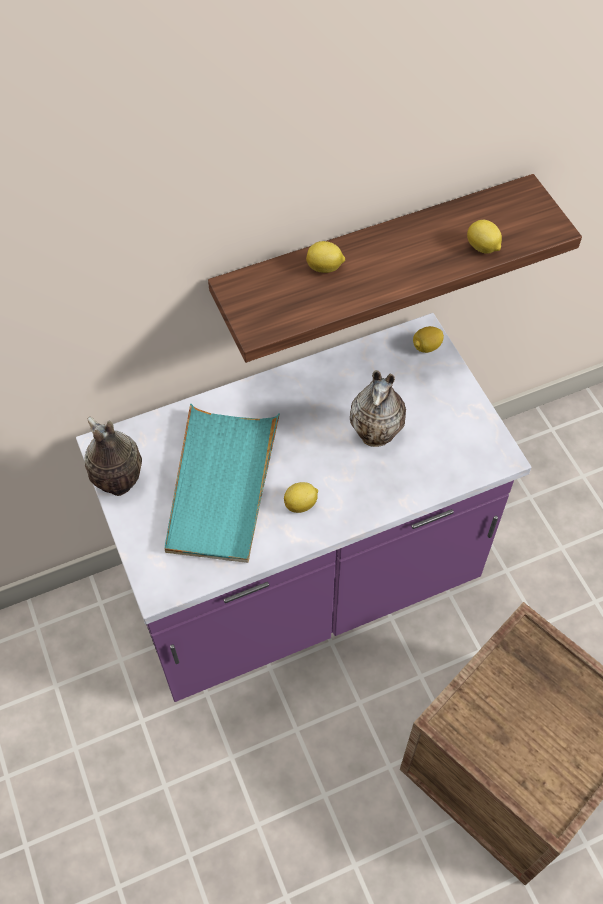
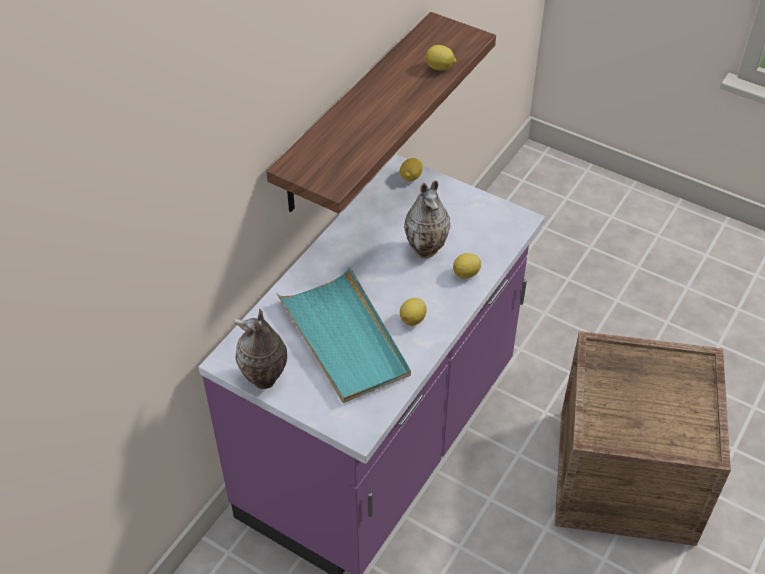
camera: 35 degrees left, 10 degrees down
lemon [306,241,345,273] -> lemon moved to [453,253,481,279]

